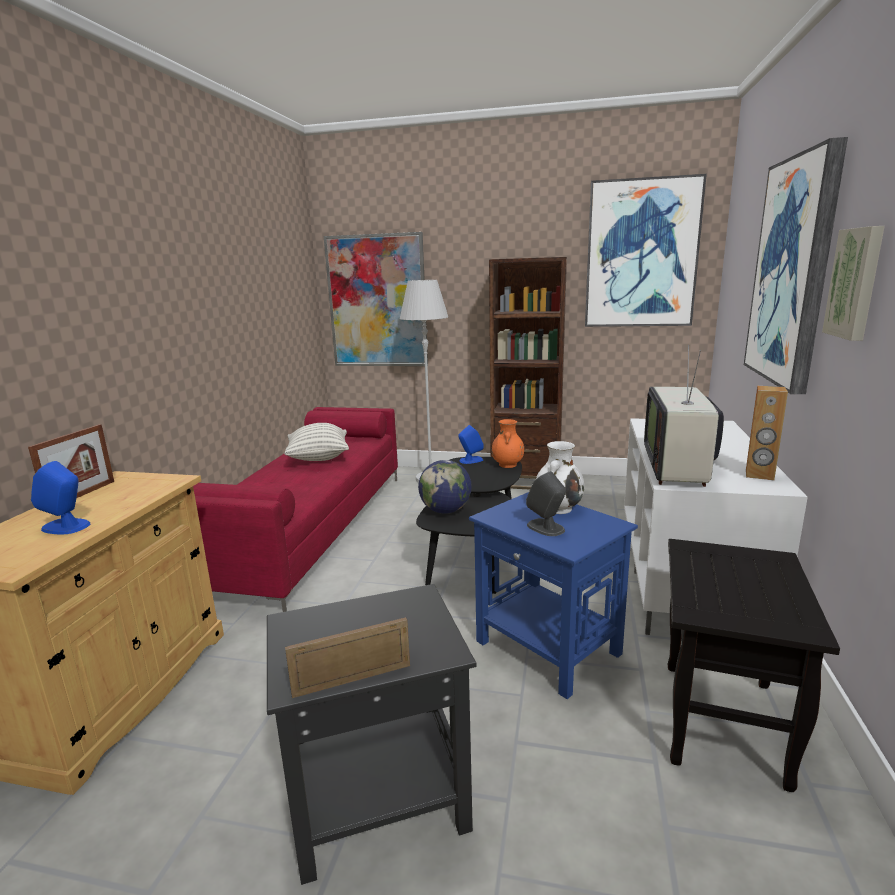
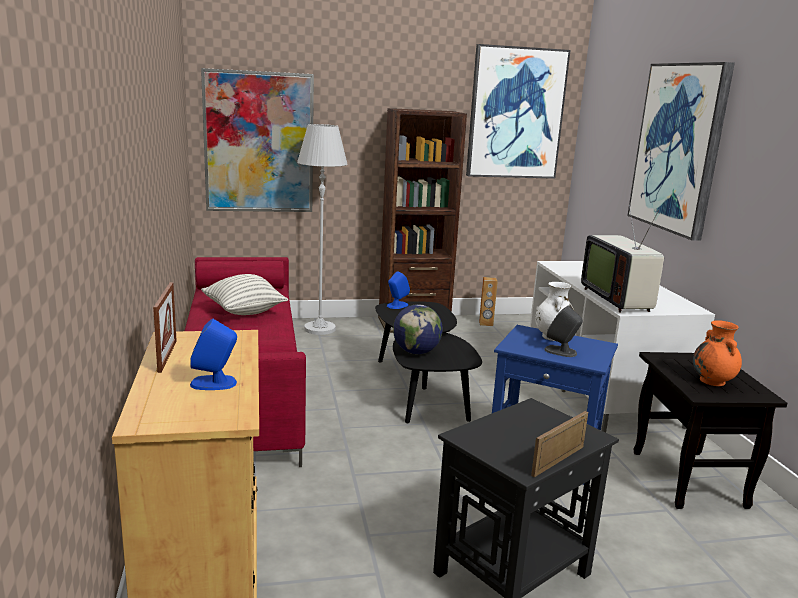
camera: 25 degrees left, 0 degrees up
orange vase [492,419,524,468] -> orange vase moved to [693,320,742,386]
brown speaker [746,386,788,480] -> brown speaker moved to [479,277,498,326]
picture [822,226,885,341] -> none

